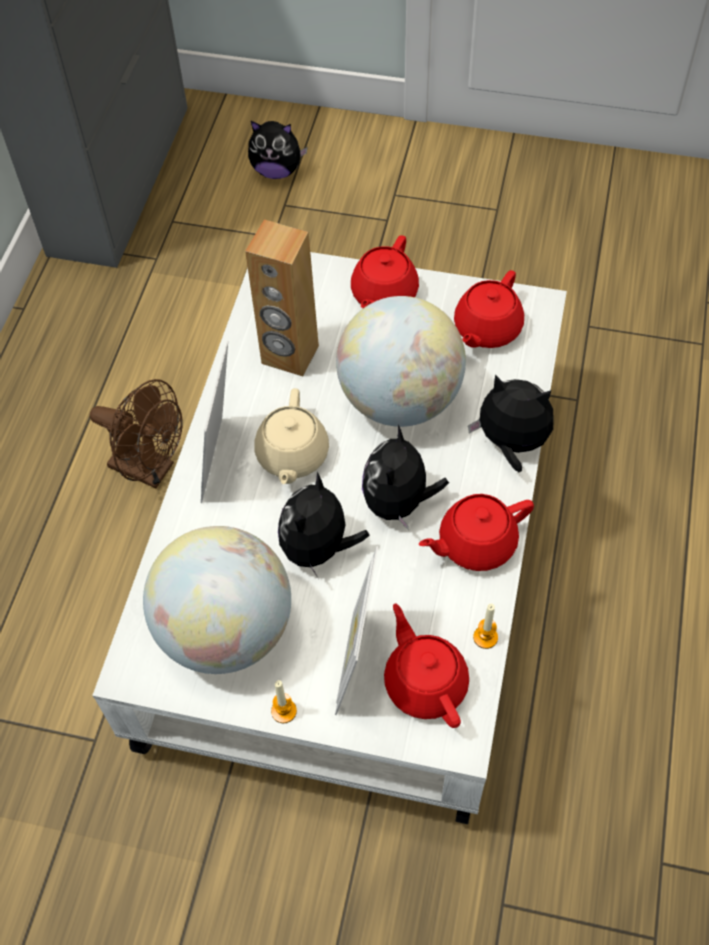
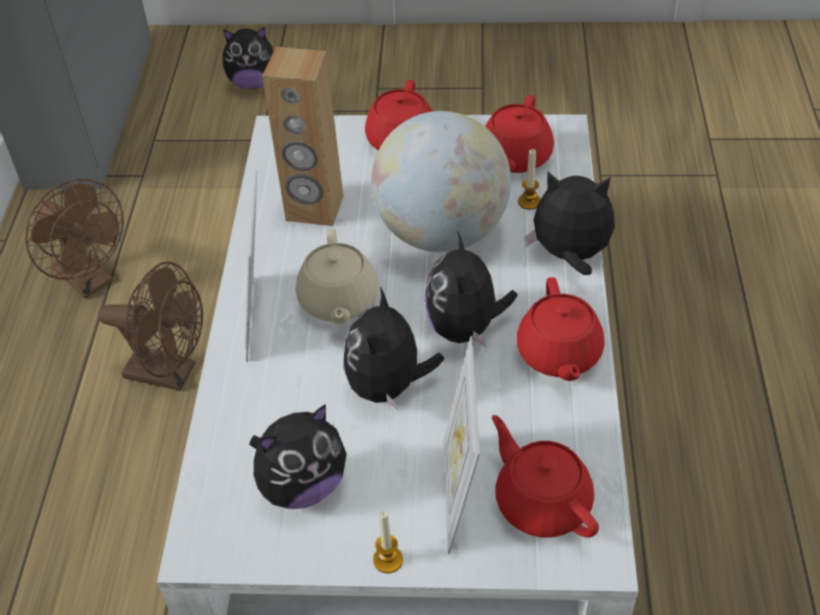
camera: 10 degrees left, 10 degrees down
globe [143,526,291,674] -> plush toy [249,404,347,509]
red teapot [419,494,534,571] -> red teapot turned 60 degrees counterclockwise [517,277,605,381]
candle [473,604,498,649] -> candle moved to [518,149,540,210]
none -> brown fan [26,178,124,299]

